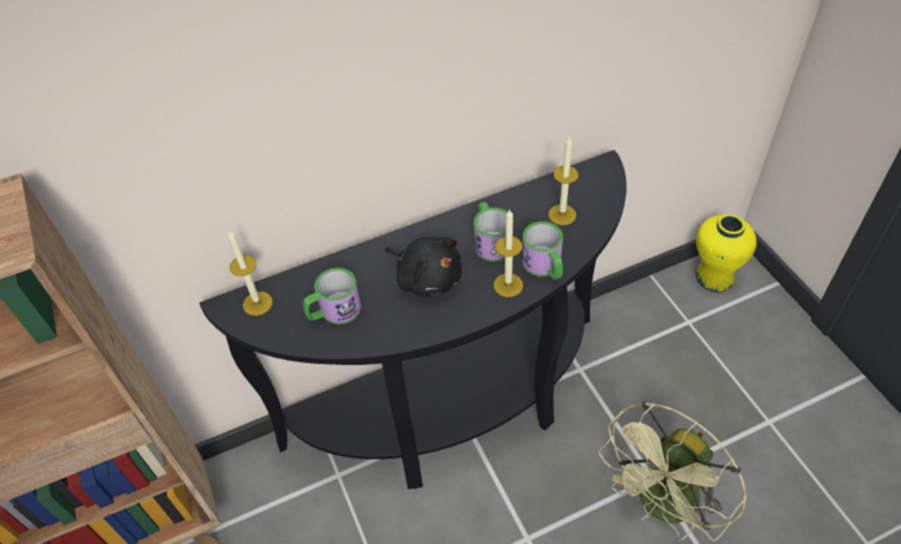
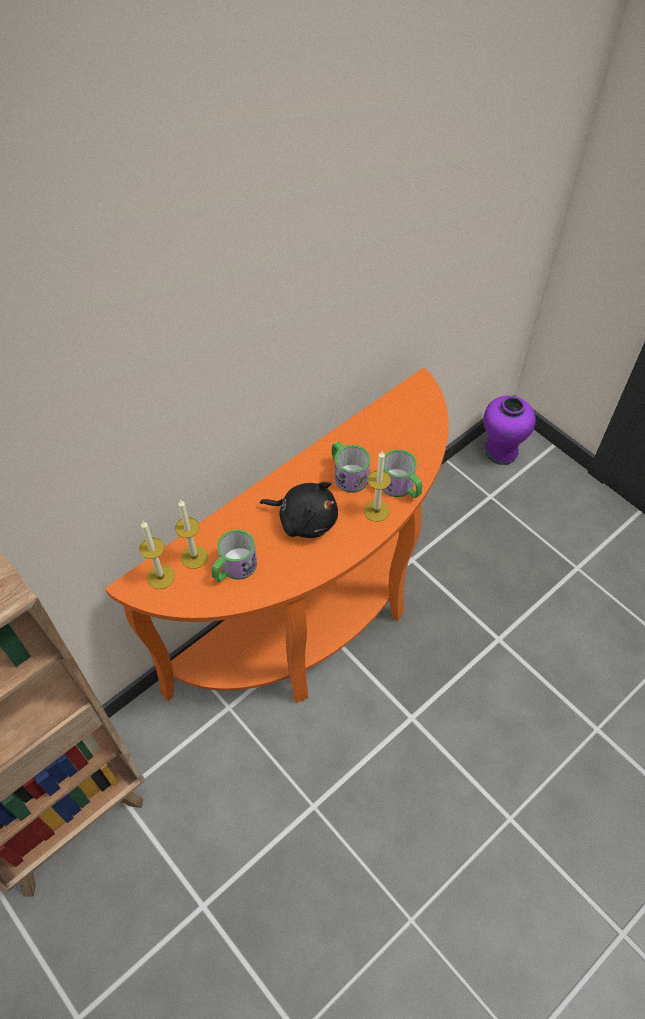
camera: 20 degrees left, 5 degrees up
black console table [199,150,627,489] -> orange console table [105,367,449,703]
candle [548,136,579,225] -> candle moved to [175,499,208,569]
green fan [599,401,747,541] -> none
yellow vase [696,214,757,293] -> purple vase [483,396,536,465]

